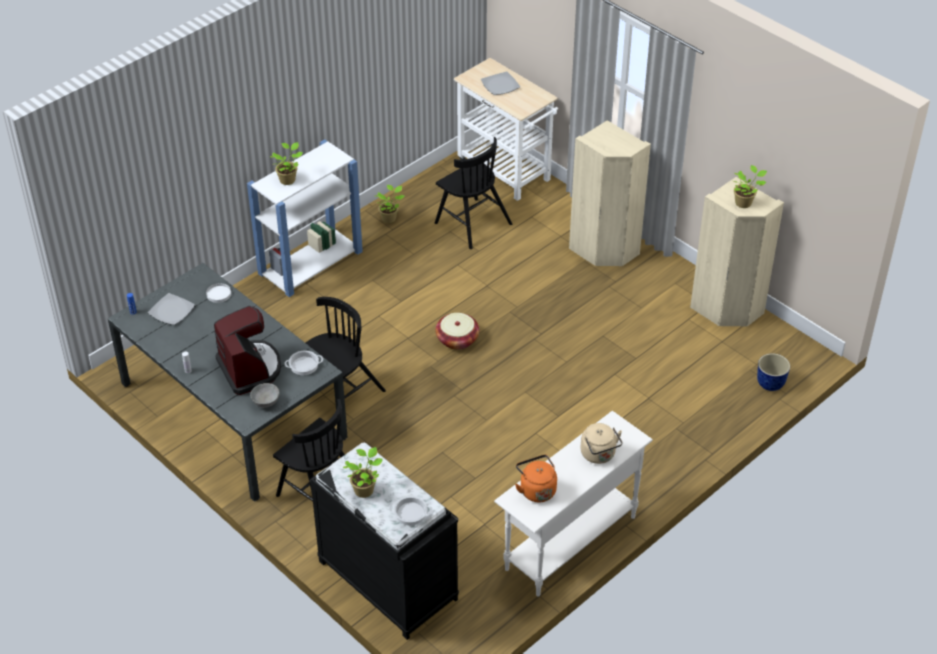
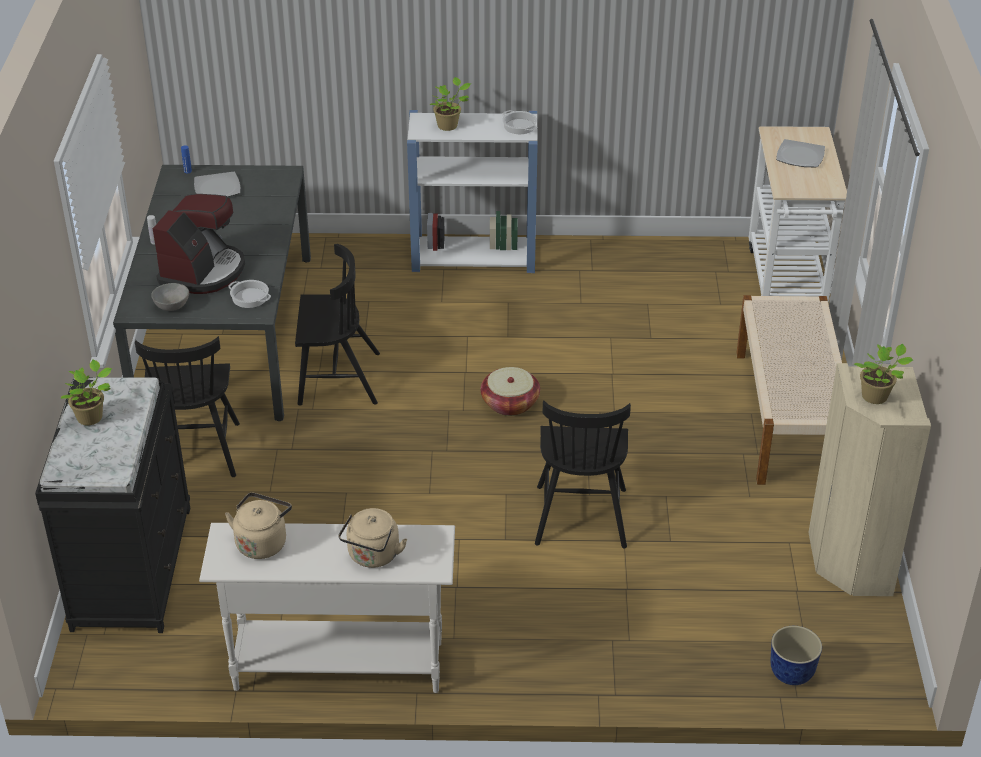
camera: 45 degrees right, 5 degrees down
white plate [206,283,231,303] -> none
potted plant [375,185,405,223] -> none
cooking pot [389,496,432,526] -> cooking pot moved to [502,110,537,134]
black chair [435,137,512,249] -> black chair moved to [535,400,631,549]
orange kettle [515,455,557,502] -> beige kettle [225,492,292,559]
beige cabinet [569,120,651,266] -> beige bench [736,295,842,485]

